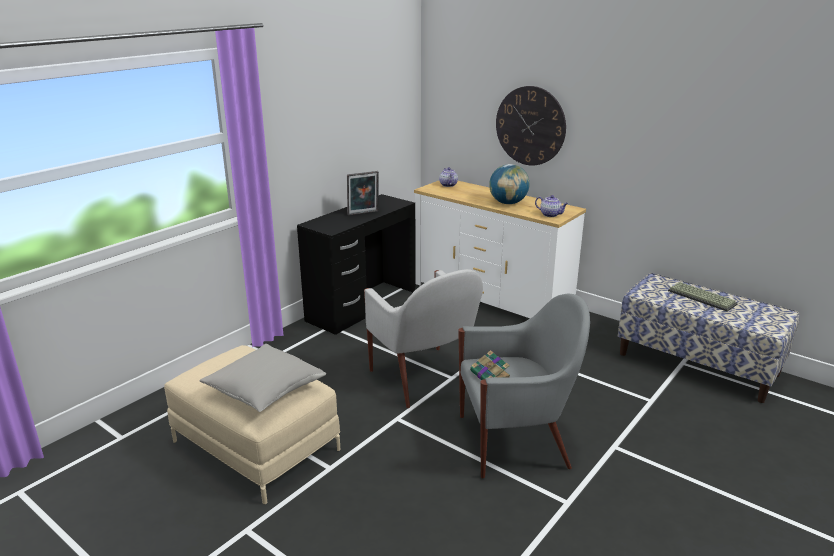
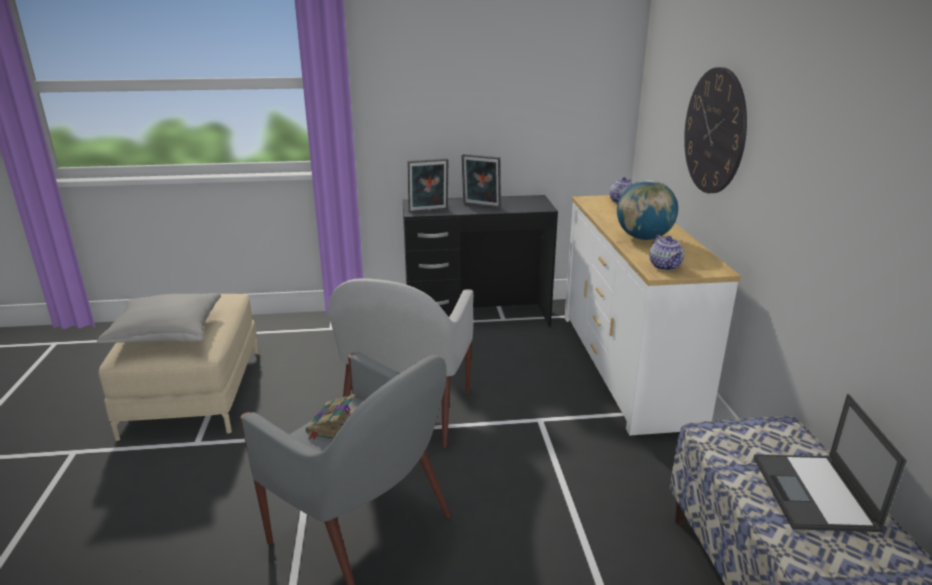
camera: 45 degrees right, 0 degrees up
keyboard [668,282,738,312] -> laptop [754,394,907,532]
none -> picture frame [407,158,448,213]

